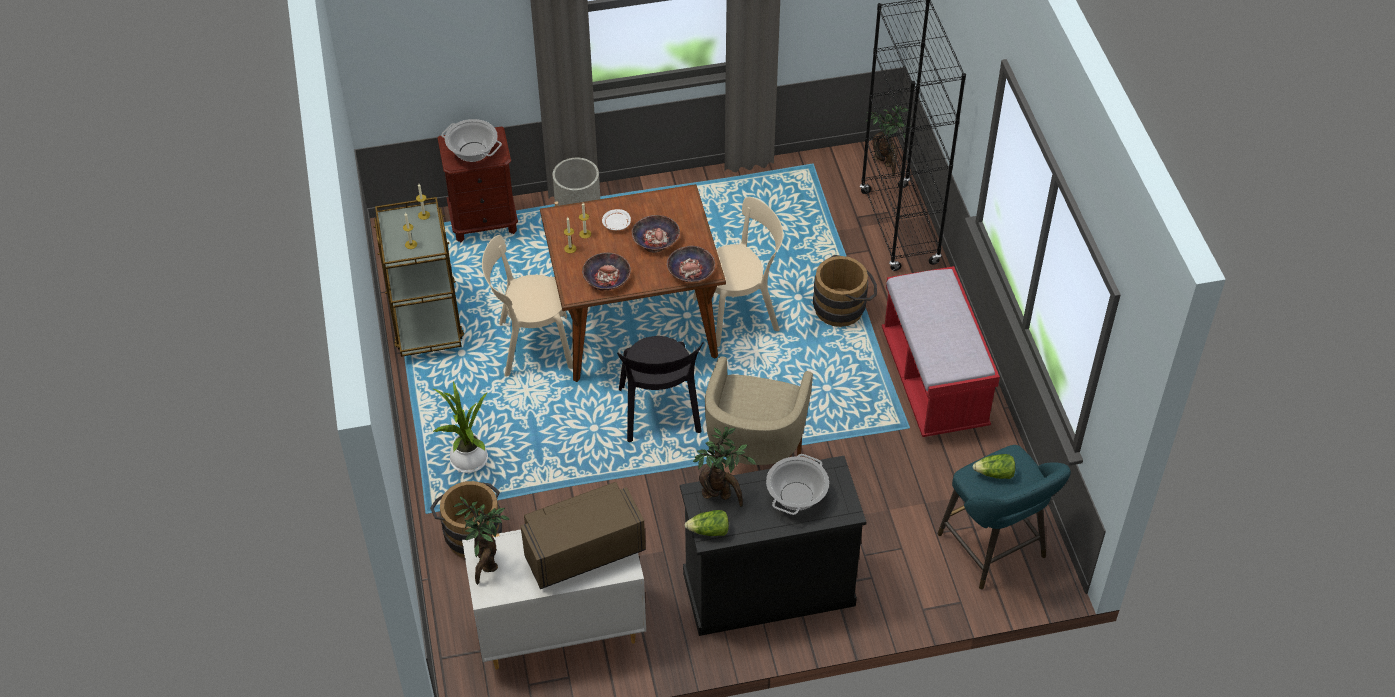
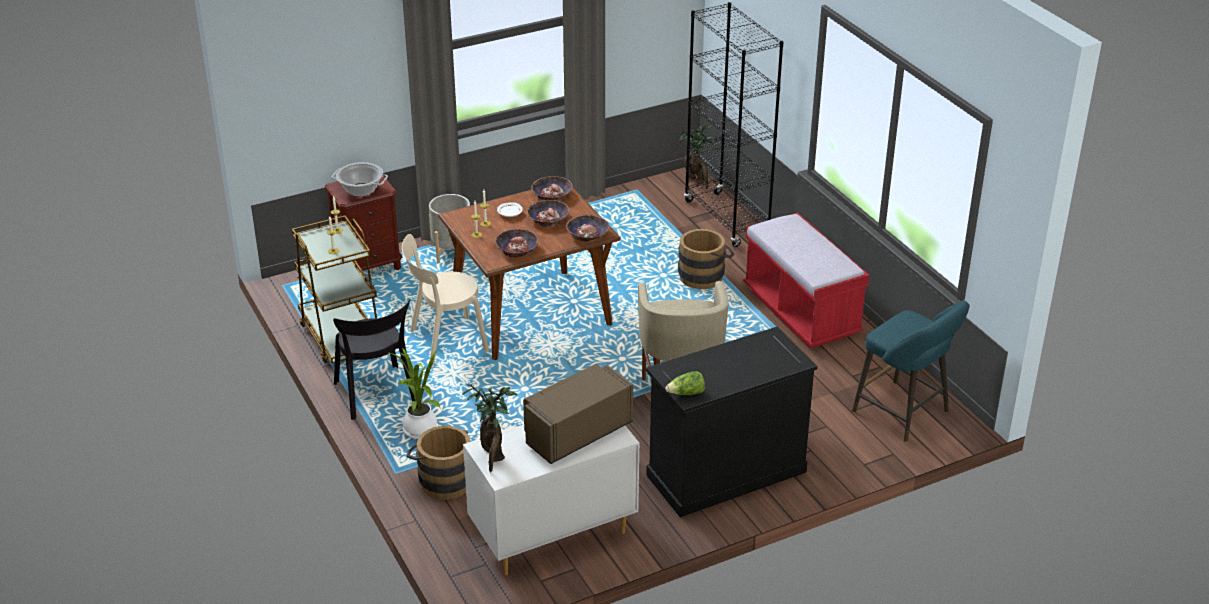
camera: 15 degrees left, 15 degrees down
black chair [617,336,704,442] -> black chair moved to [333,300,415,420]
beige chair [693,197,783,347] -> none
potted plant [693,427,756,507] -> none
cooking pot [766,454,829,515] -> none
lettuce [973,454,1015,479] -> none
none -> bowl [531,176,573,201]

